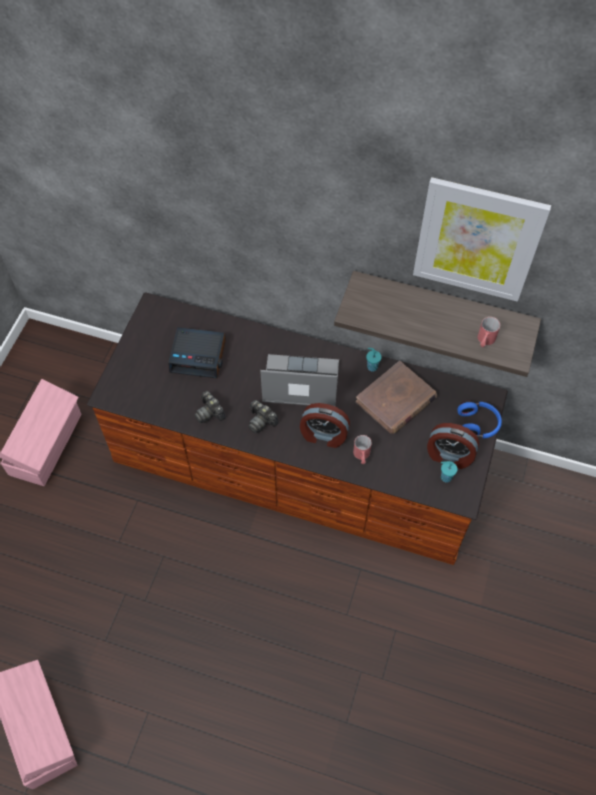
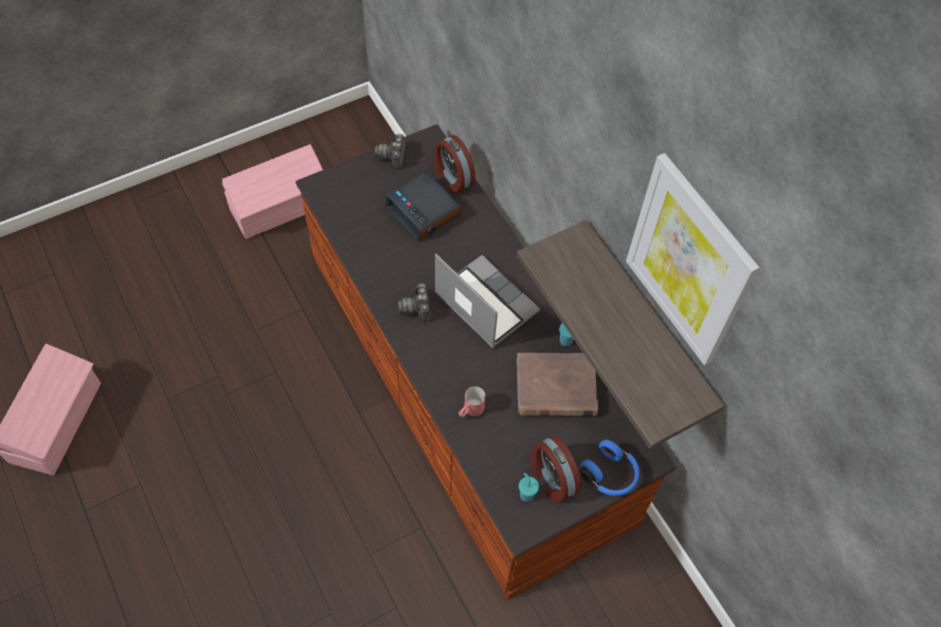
camera: 40 degrees right, 0 degrees up
camera [194,391,226,423] -> camera moved to [374,134,406,169]
alarm clock [300,403,350,448] -> alarm clock moved to [434,135,475,193]
red mug [478,317,500,347] -> none

